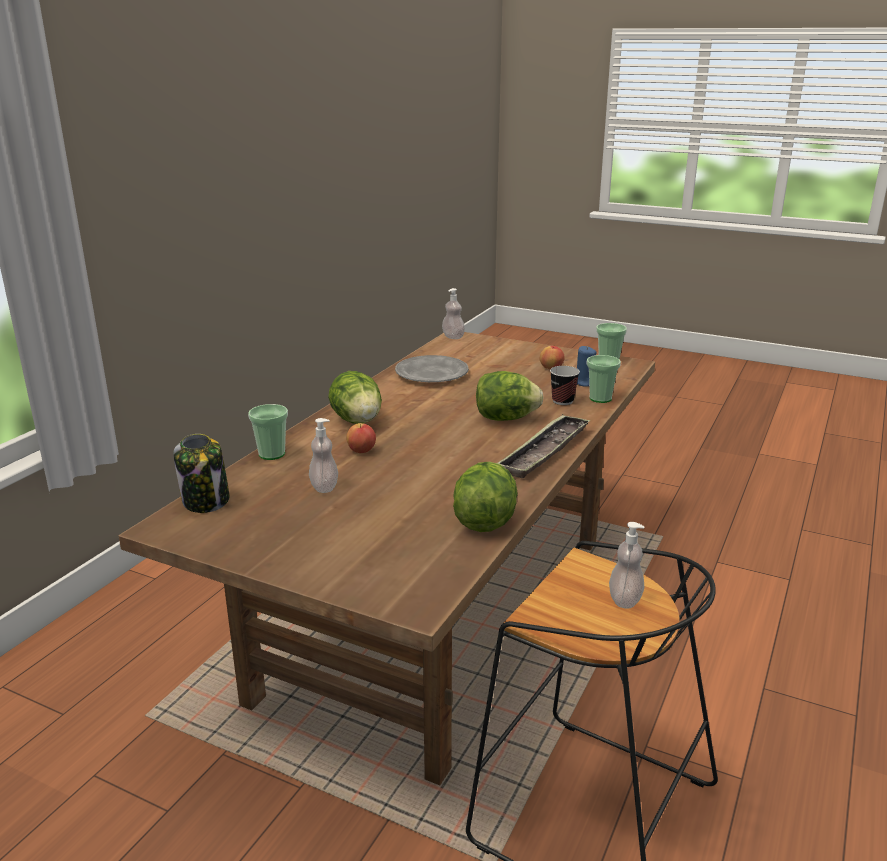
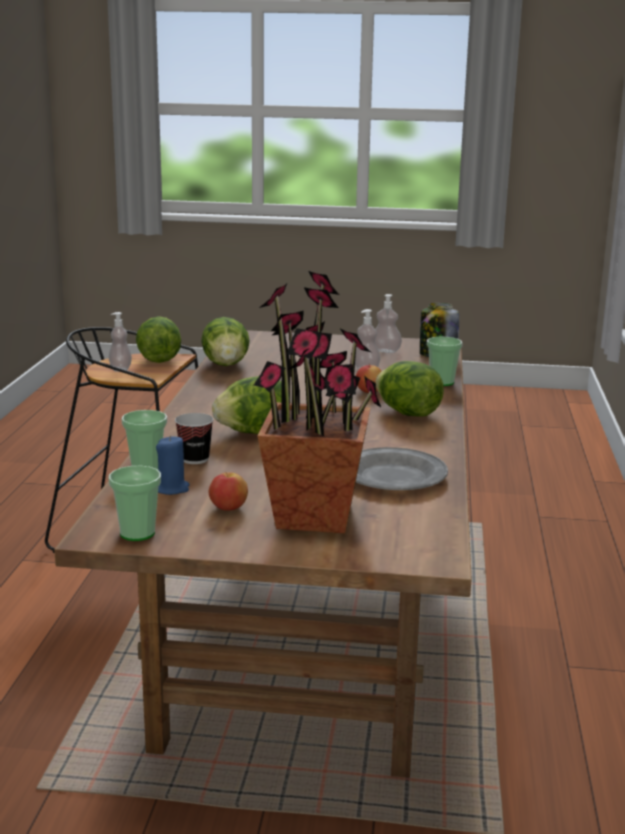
camera: 160 degrees right, 5 degrees down
soap dispenser [442,288,465,339] -> soap dispenser moved to [375,294,402,353]
tray [497,414,591,478] -> none
none -> lettuce [136,316,181,363]
none -> potted plant [254,271,381,534]

